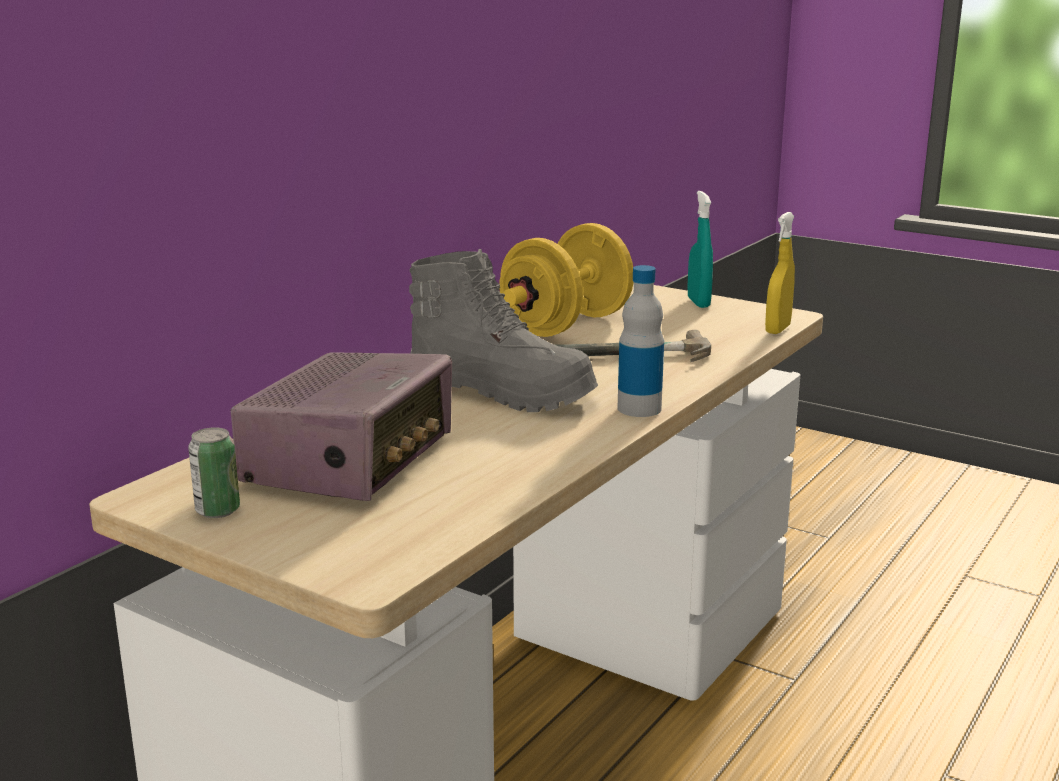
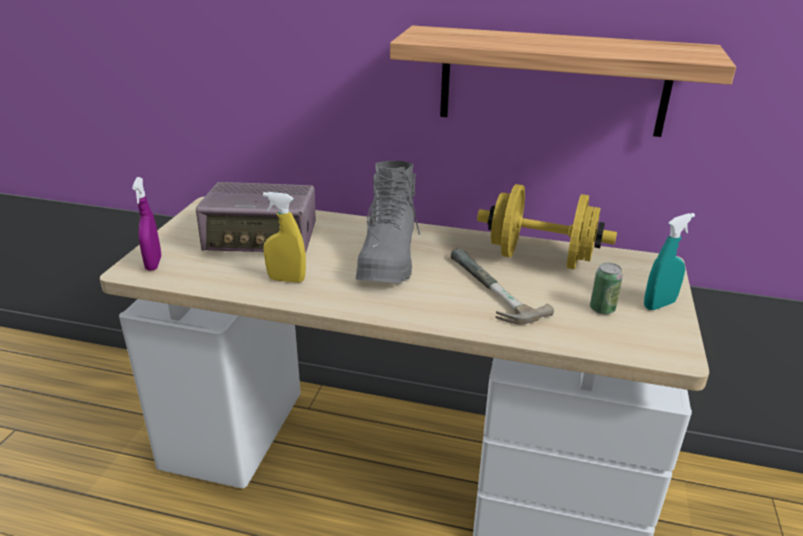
camera: 70 degrees right, 10 degrees up
can [188,427,240,518] -> can moved to [590,263,623,314]
bottle [618,265,664,417] -> none
yellow spray bottle [765,212,795,334] -> yellow spray bottle moved to [263,192,306,283]
none -> purple spray bottle [132,177,162,271]
none -> shelf [390,25,736,137]

